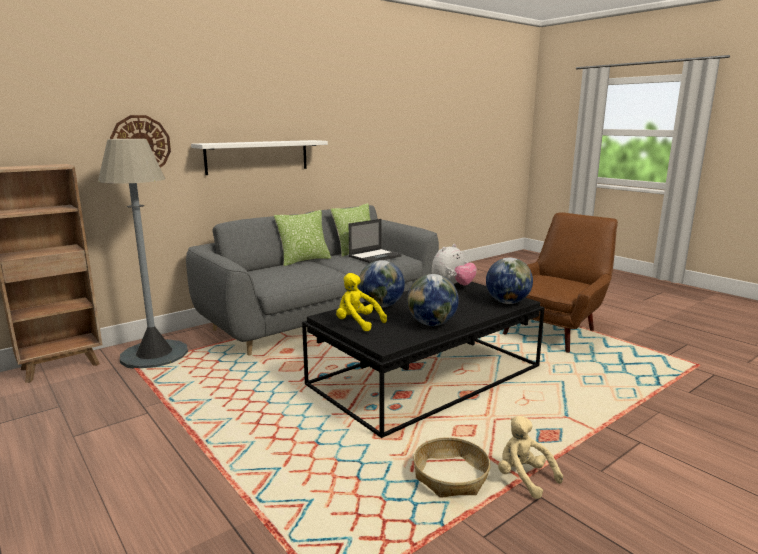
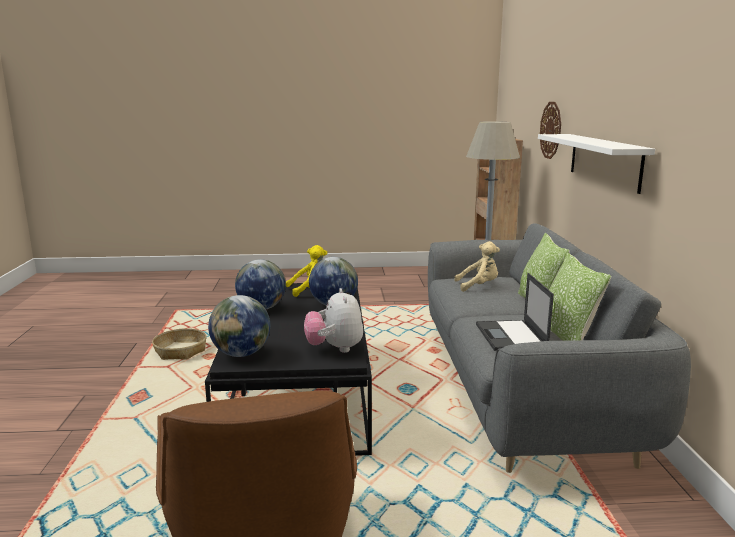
camera: 125 degrees right, 0 degrees up
beige plush toy [498,416,563,499] -> beige plush toy moved to [454,241,500,292]

